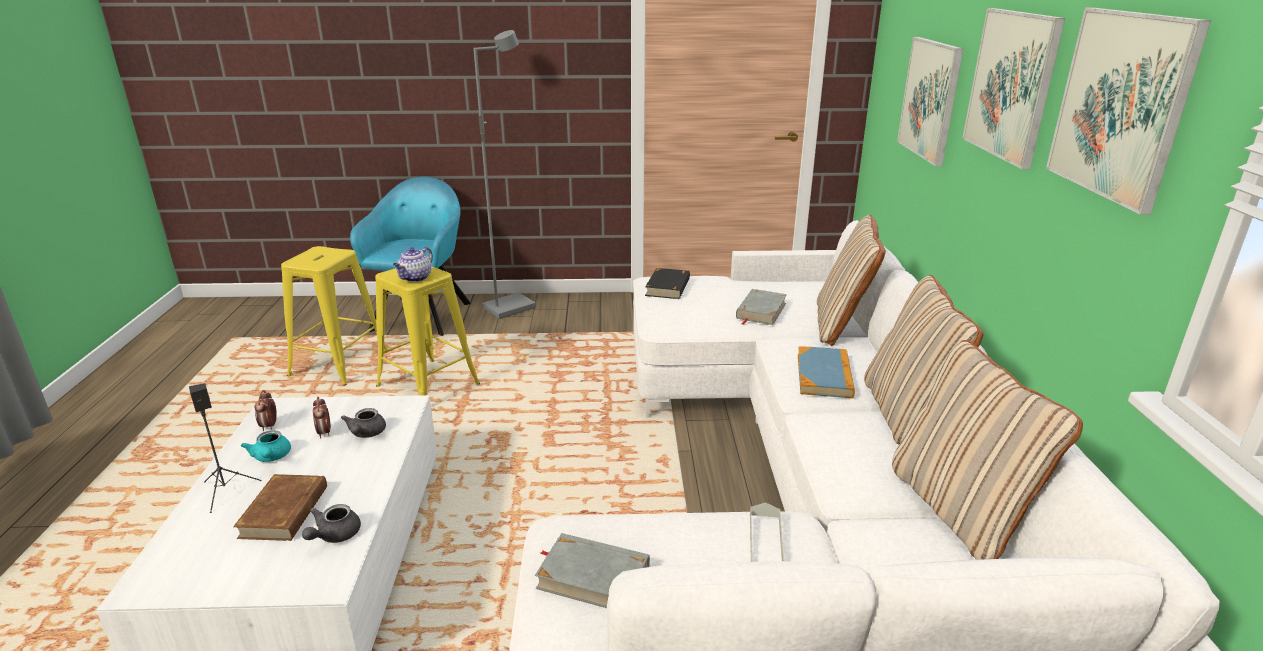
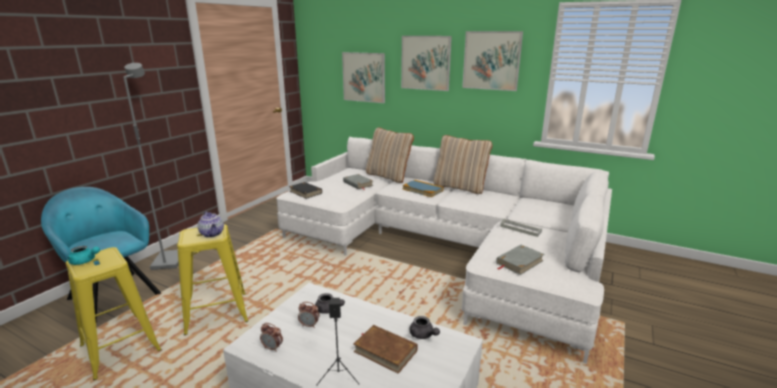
camera: 60 degrees left, 5 degrees down
turquoise teapot [241,430,291,462] -> turquoise teapot moved to [67,246,100,265]
beige pillow [892,340,1083,560] -> none

